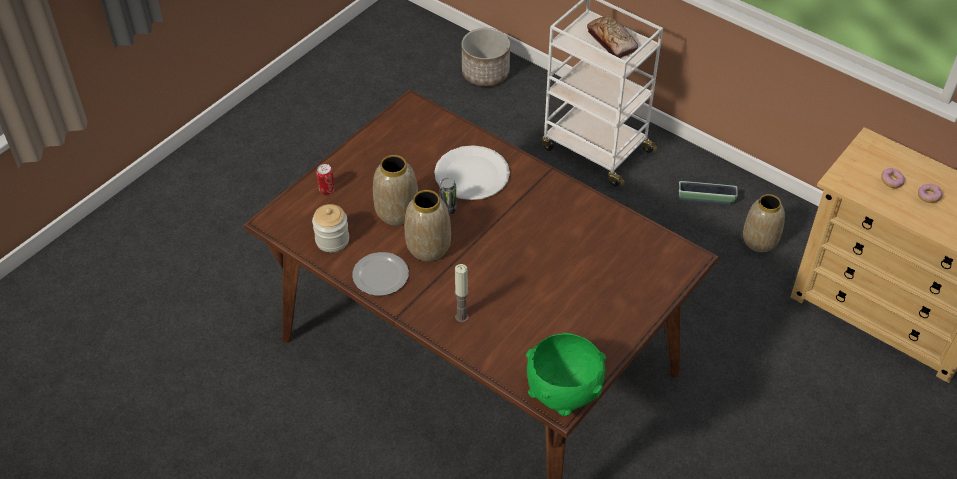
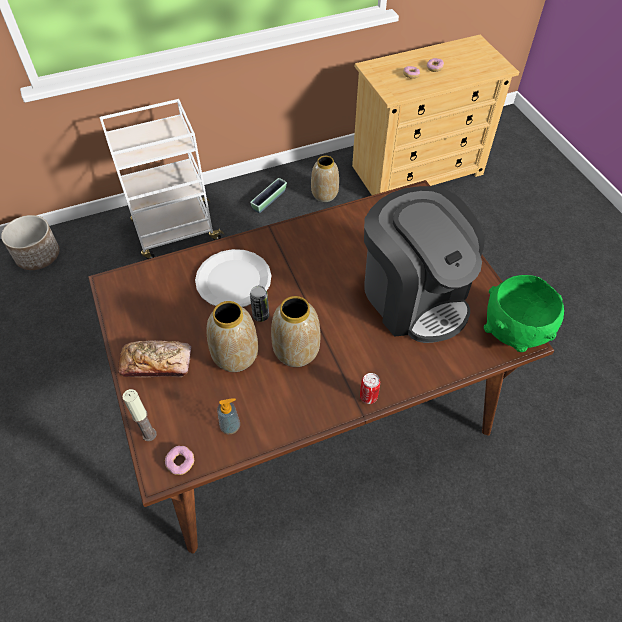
camera: 60 degrees left, 5 degrees up
jar [312,204,349,252] -> soap dispenser [217,398,240,434]
can [316,164,335,195] -> can moved to [360,373,380,404]
plate [352,252,409,296] -> none
candle [455,264,469,322] -> candle moved to [123,389,157,441]
bread [587,16,638,58] -> bread moved to [118,340,191,378]
none -> donut [165,446,194,475]
none -> coffee machine [364,186,485,343]

